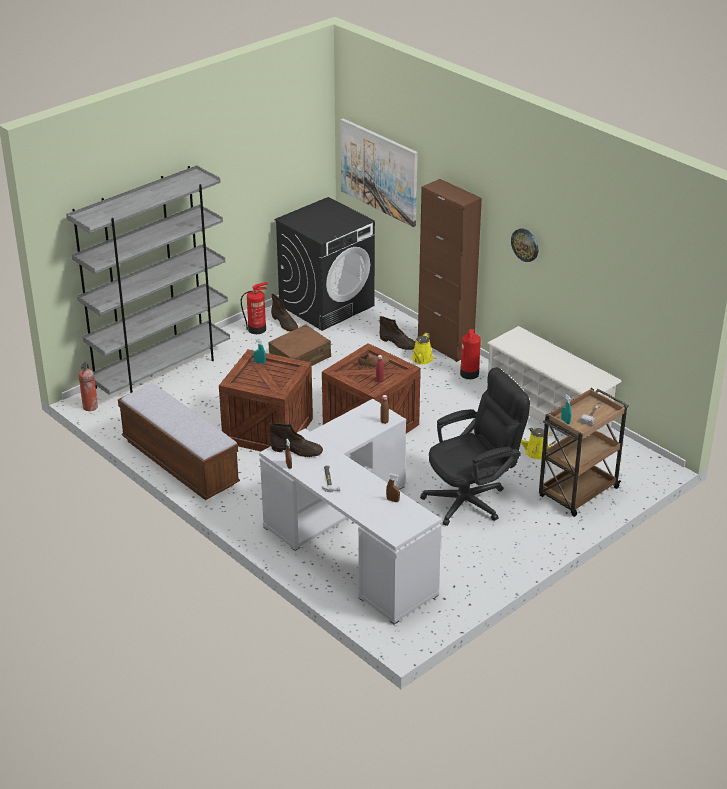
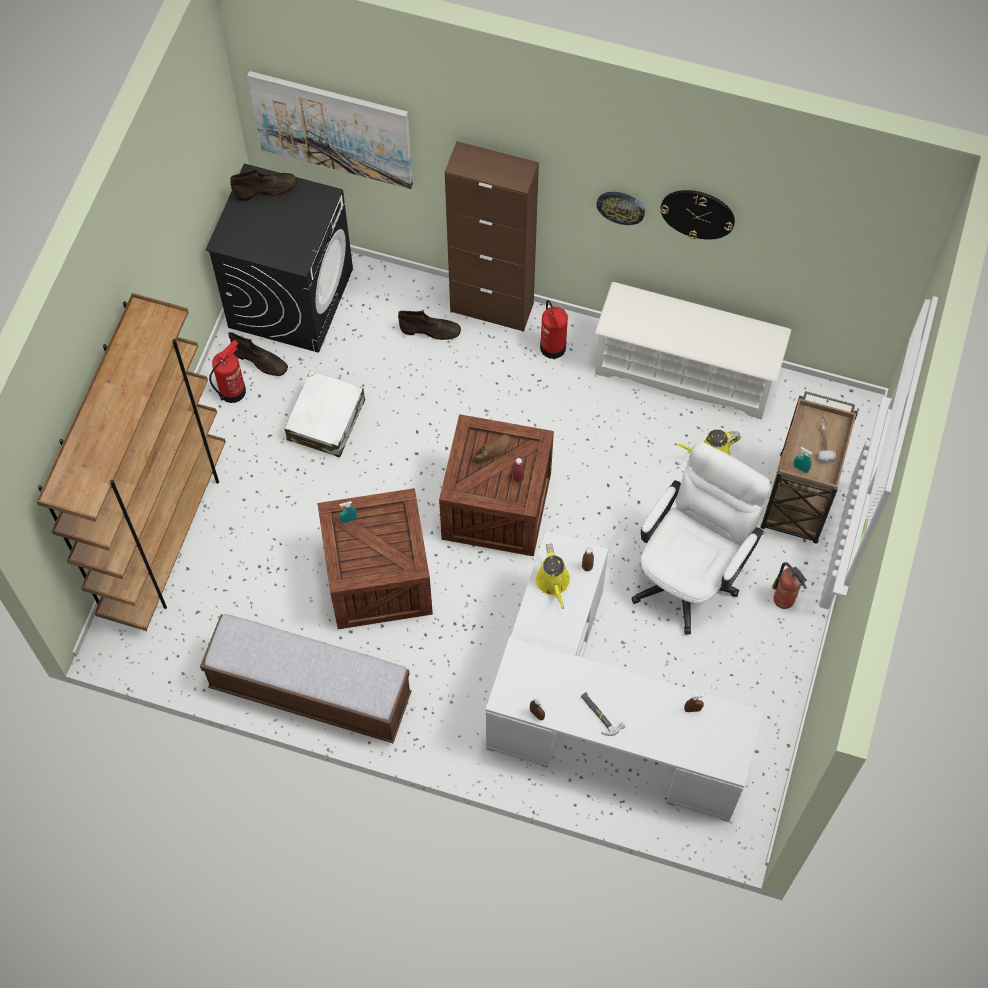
camera: 30 degrees left, 30 degrees up
grey bookcase [66,165,230,395] -> brown bookcase [36,293,226,631]
fire extinguisher [78,362,98,411] -> fire extinguisher moved to [772,562,807,609]
brown suitcase [268,324,331,366] -> white suitcase [284,371,365,457]
brown boot [269,423,323,457] -> brown boot moved to [230,168,297,201]
yellow watering can [412,333,434,365] -> yellow watering can moved to [536,544,570,609]
black office chair [420,367,530,526] -> white office chair [631,442,771,635]
none -> wall clock [660,190,735,239]

